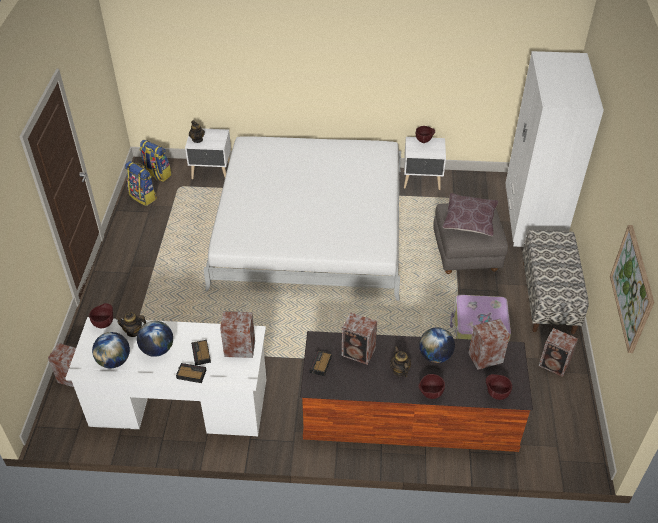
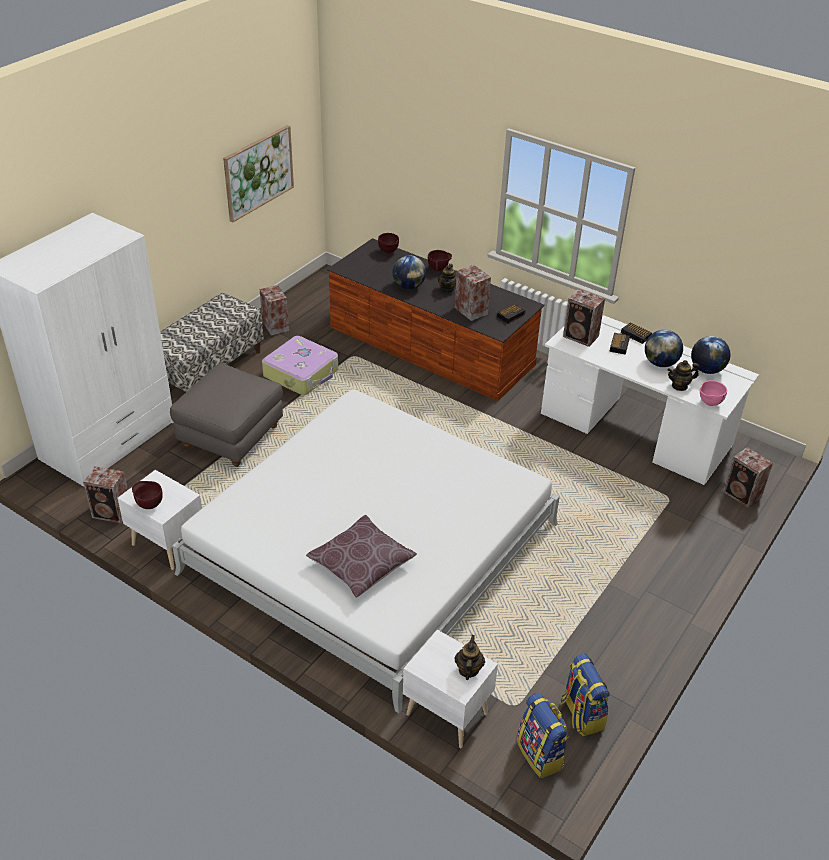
camera: 150 degrees left, 5 degrees down
brown bowl [89,303,113,328] -> pink bowl [700,381,727,406]
teapot [115,312,146,337] -> teapot turned 135 degrees clockwise [667,360,699,391]
brown pillow [443,193,498,236] -> brown pillow moved to [306,515,417,598]
speaker [468,319,510,370] -> speaker moved to [83,466,128,524]

